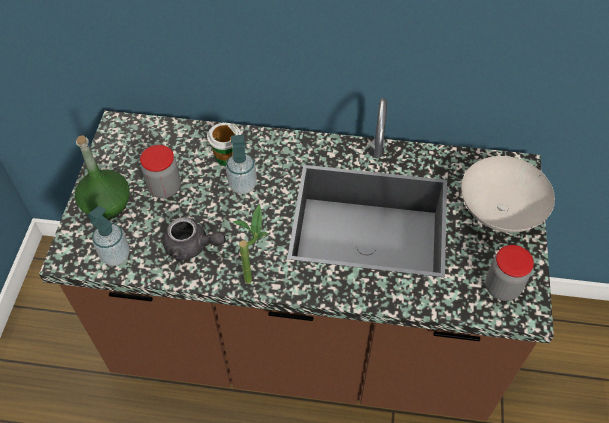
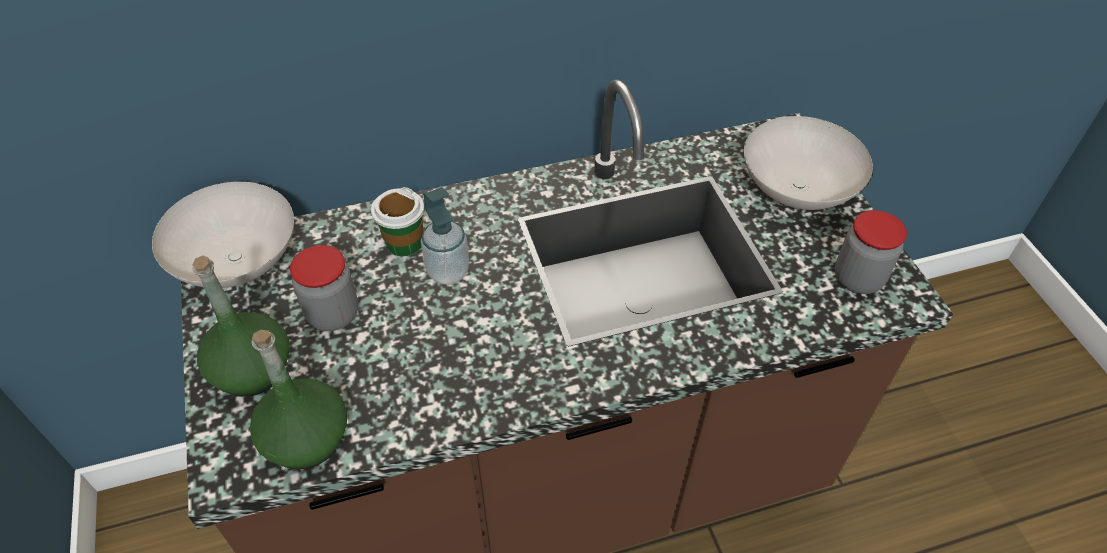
camera: 25 degrees left, 5 degrees down
soap dispenser [88,205,130,266] -> green bottle [250,330,347,469]
grey teapot [163,217,225,261] -> none
potted plant [233,204,269,284] -> none
none -> white bowl [152,182,294,288]

